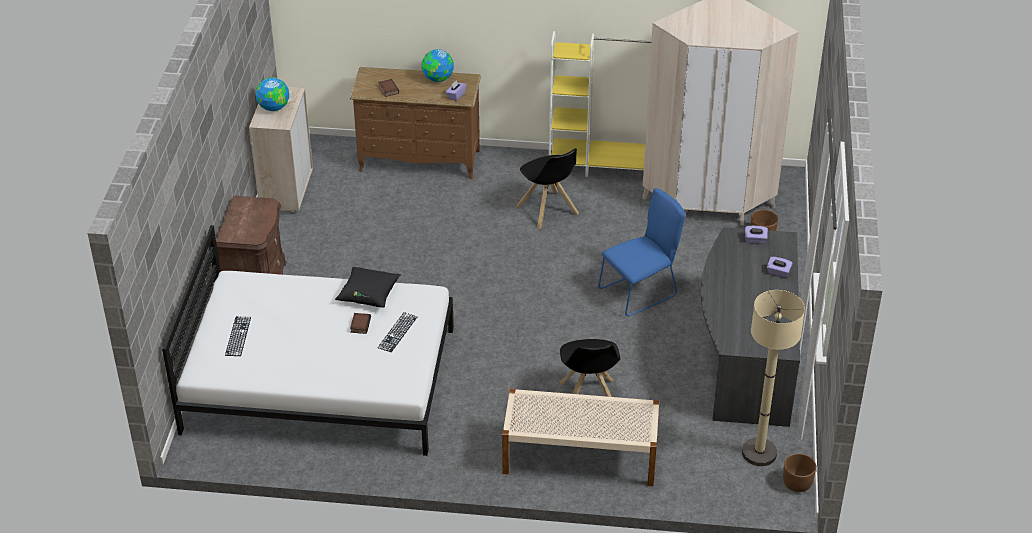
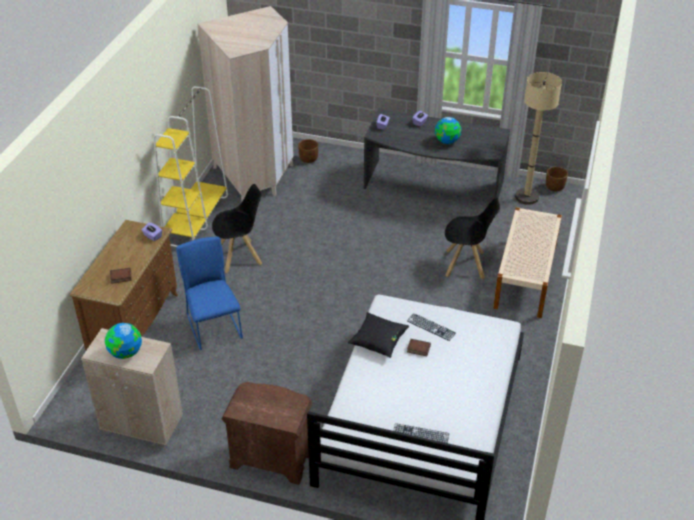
camera: 80 degrees left, 0 degrees up
globe [422,49,454,82] -> globe moved to [435,117,461,144]
blue chair [598,188,685,316] -> blue chair moved to [176,237,243,350]

